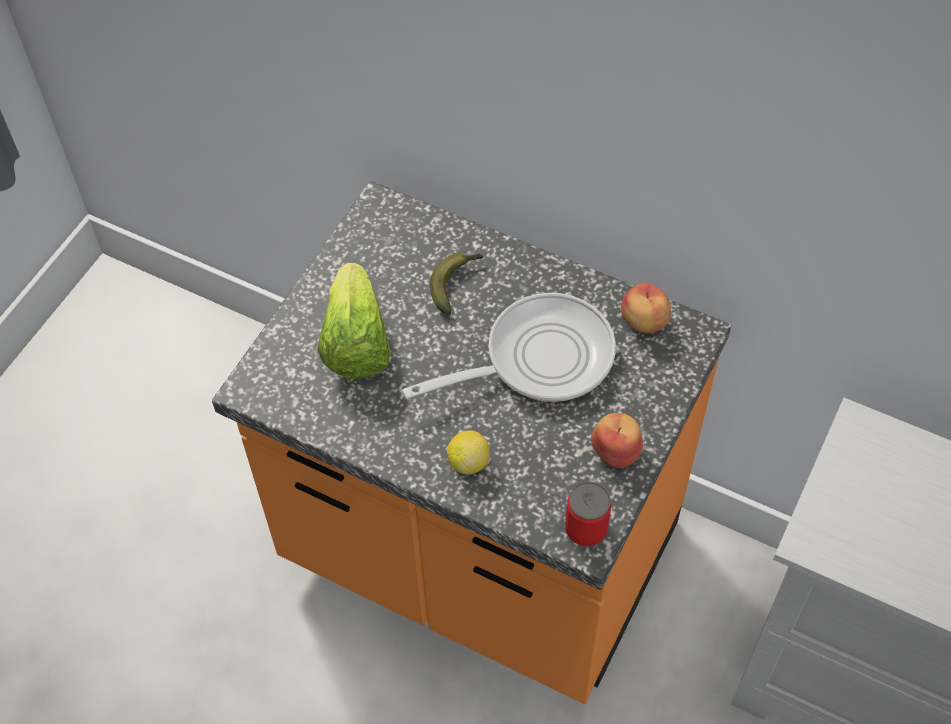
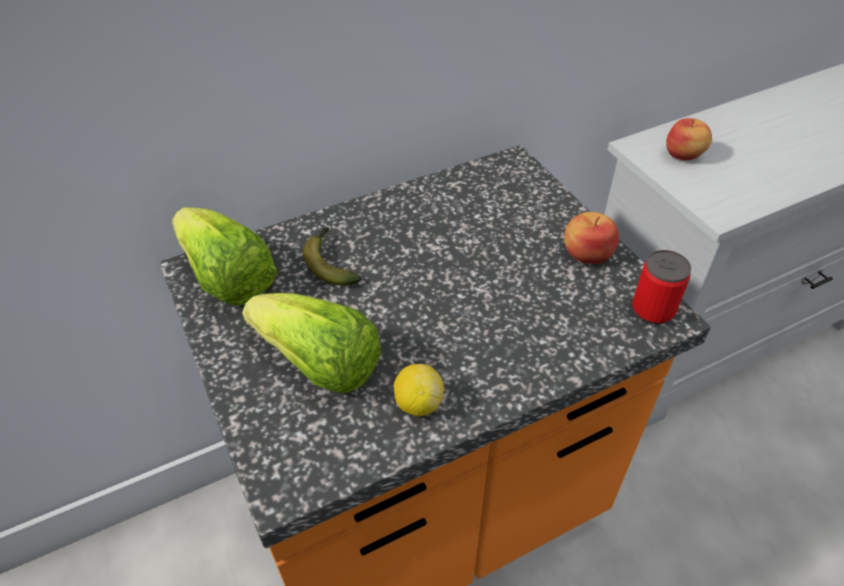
camera: 55 degrees left, 10 degrees down
frying pan [402,293,616,402] -> none
lemon [447,430,490,475] -> lemon moved to [394,364,444,416]
apple [621,283,671,334] -> apple moved to [666,118,712,160]
none -> lettuce [172,207,277,305]

